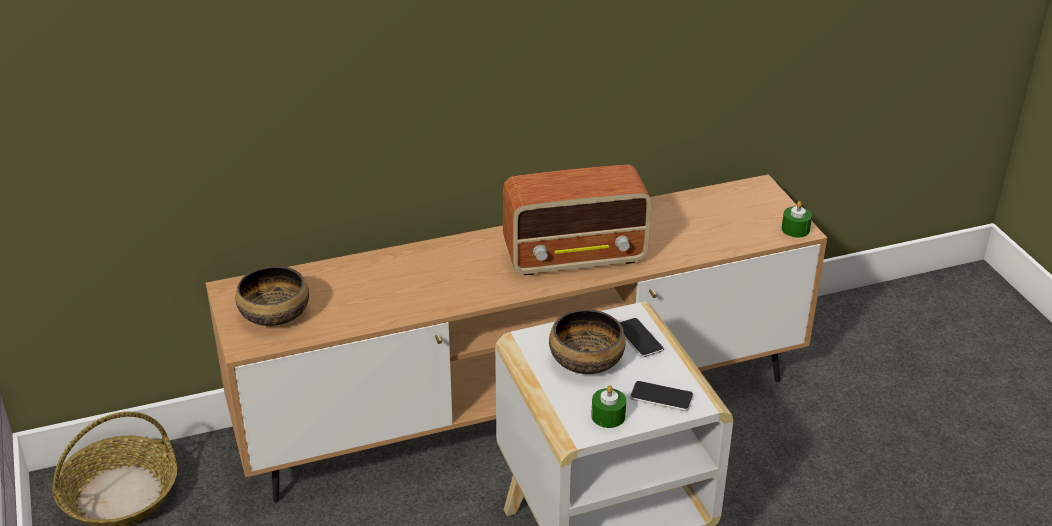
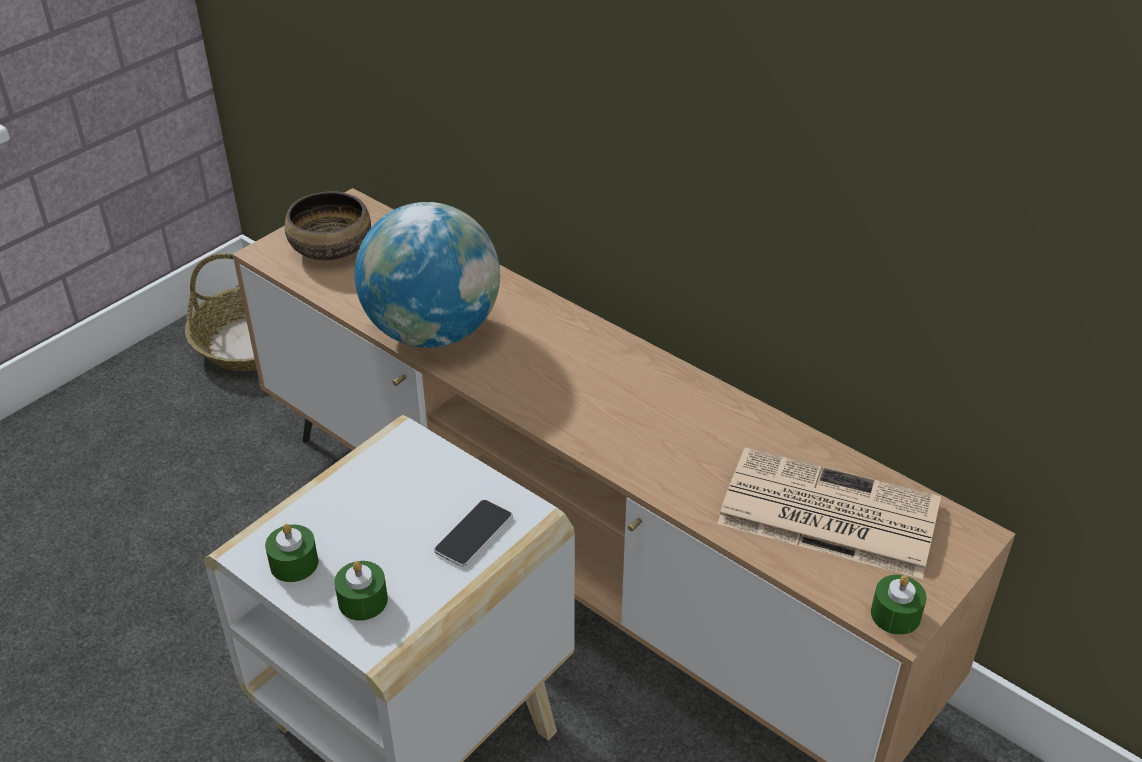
camera: 60 degrees right, 5 degrees up
radio [503,164,651,276] -> none
bowl [549,309,626,374] -> none
phone [630,381,694,411] -> green candle [334,561,388,621]
none -> globe [355,202,500,348]
none -> newspaper [717,447,941,579]

